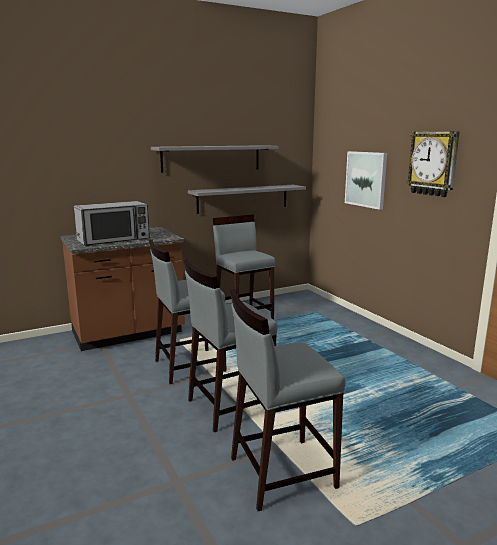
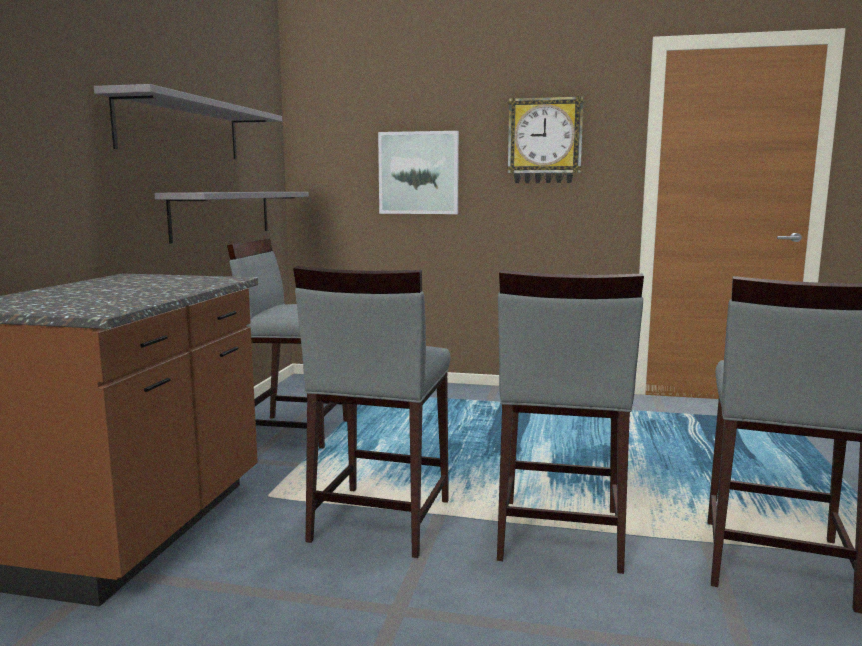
camera: 50 degrees left, 5 degrees down
microwave [74,201,150,246] -> none

